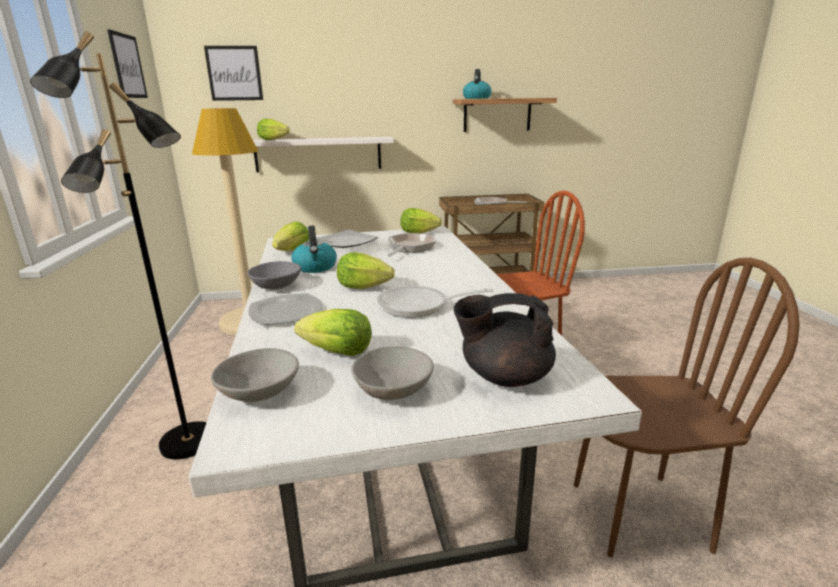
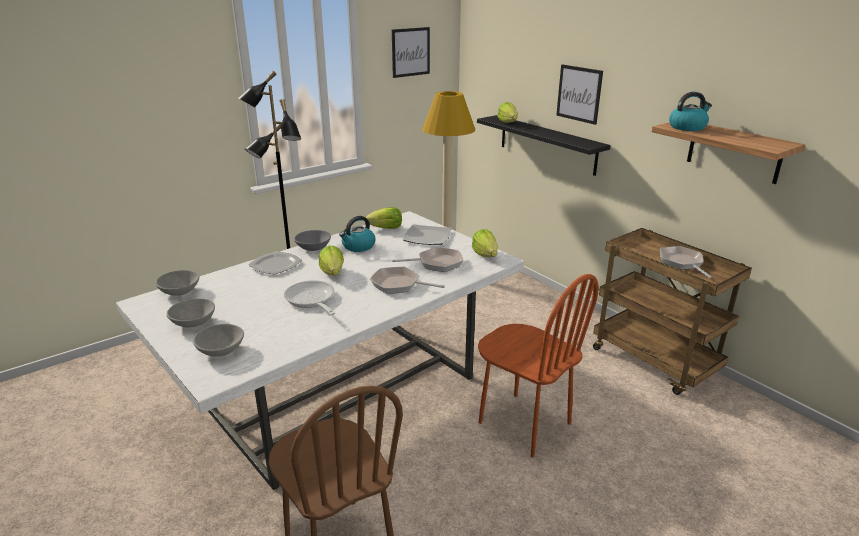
camera: 60 degrees right, 5 degrees up
picture [204,46,263,101] -> picture moved to [556,64,603,125]
white shelf [253,137,394,173] -> black shelf [477,115,611,176]
lettuce [294,309,372,356] -> none
black teapot [454,293,556,387] -> grey bowl [193,324,244,357]
none -> frying pan [370,267,445,294]

